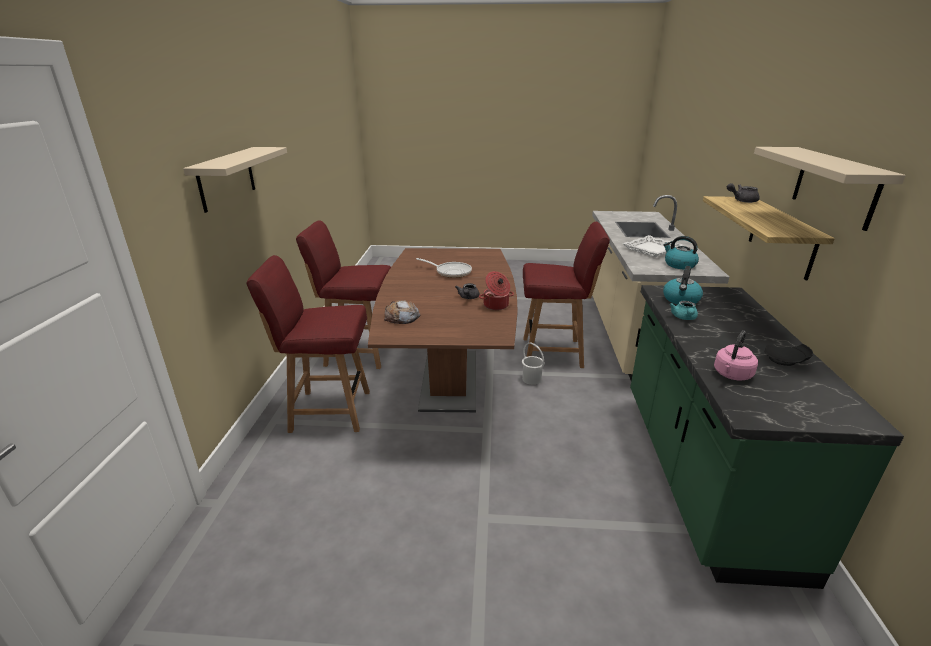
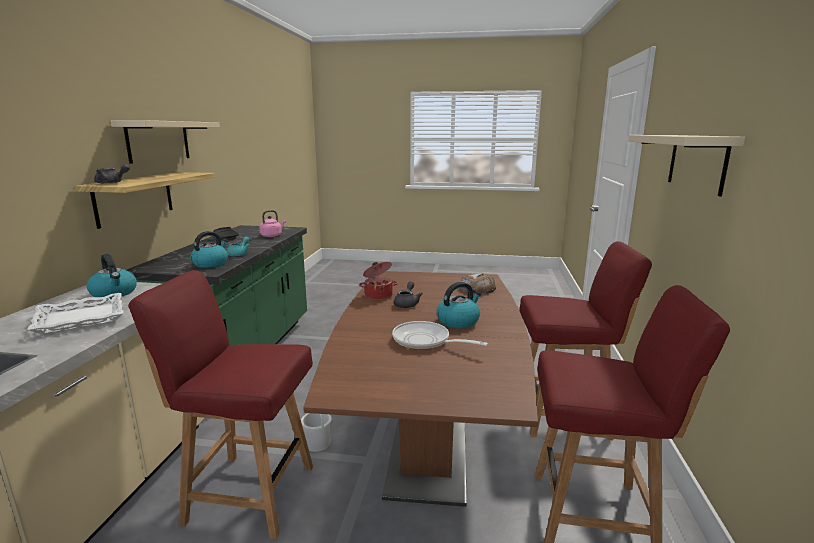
camera: 175 degrees left, 10 degrees down
none -> kettle [437,282,481,328]

